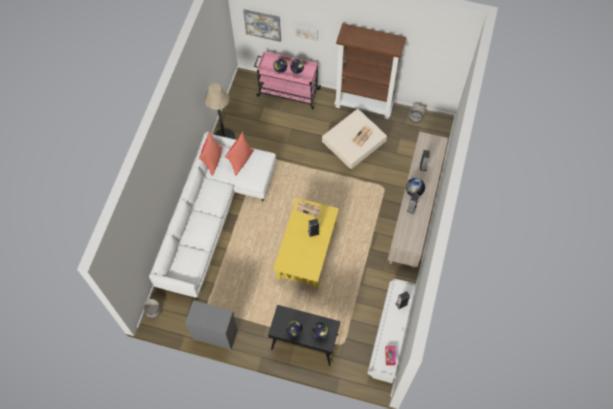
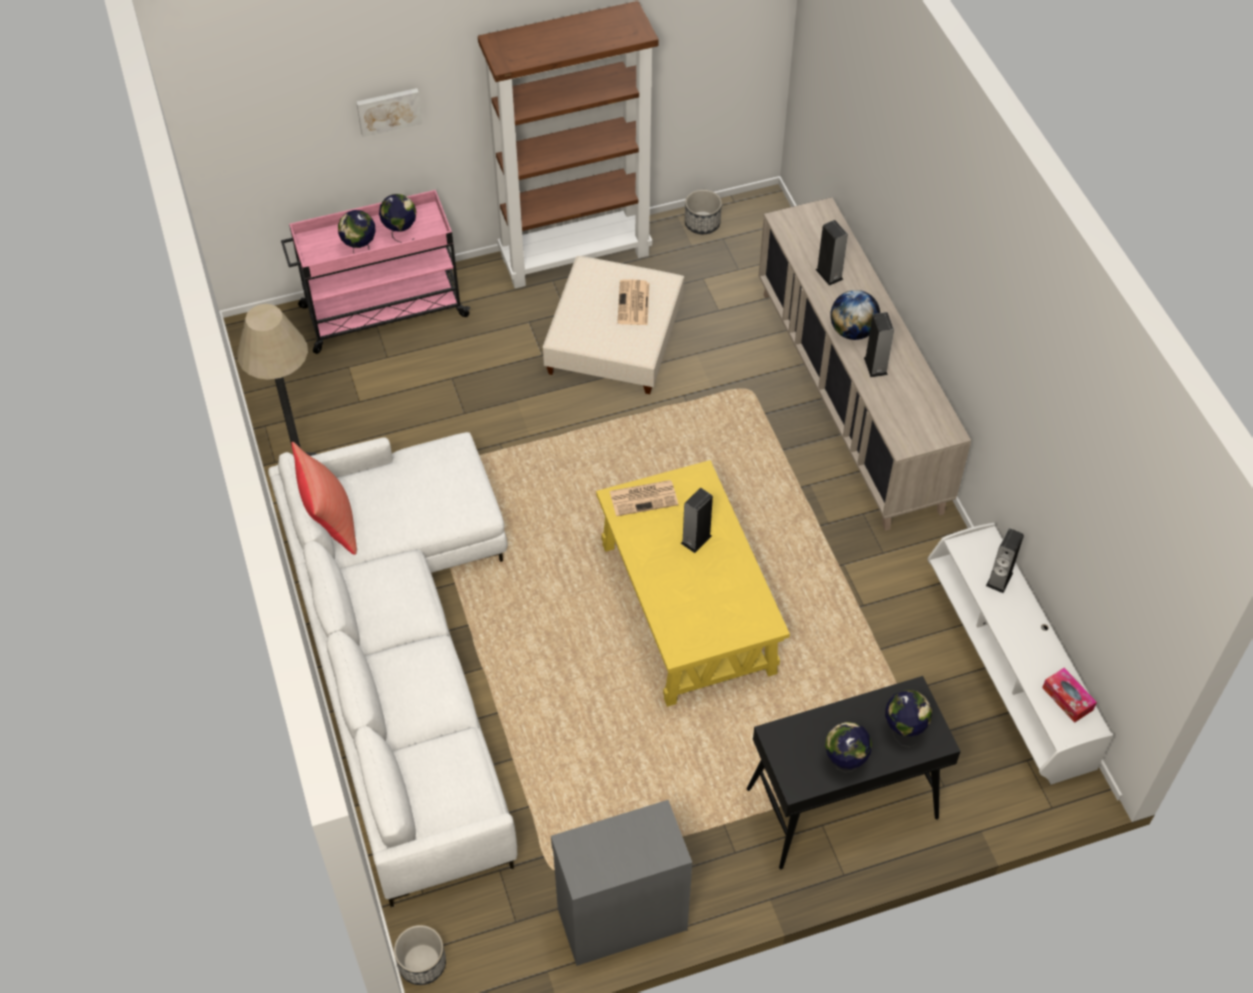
camera: 35 degrees left, 10 degrees down
red pillow [225,132,254,176] -> none
picture [243,9,281,42] -> none

